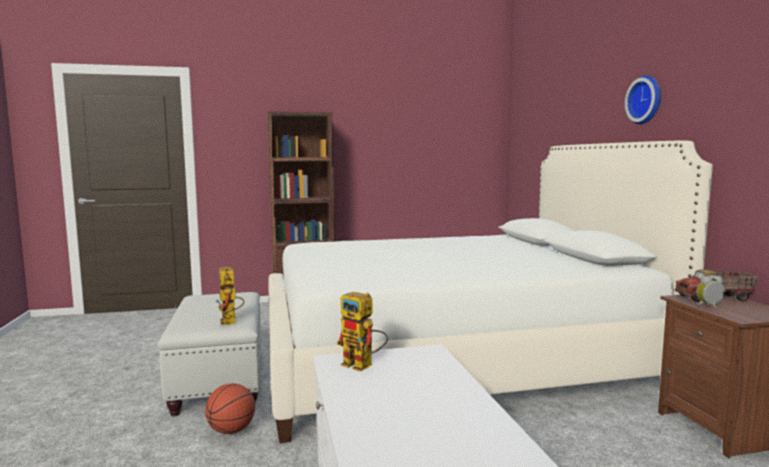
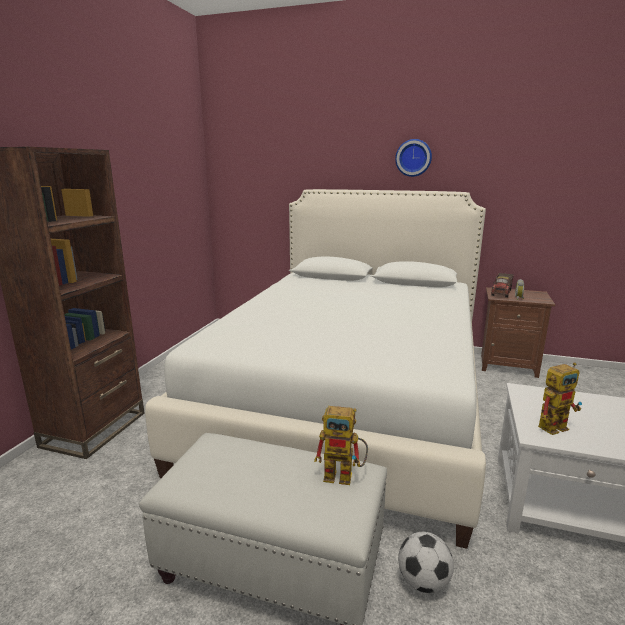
camera: 60 degrees left, 10 degrees up
basketball [205,383,255,434] -> football [398,532,454,593]

